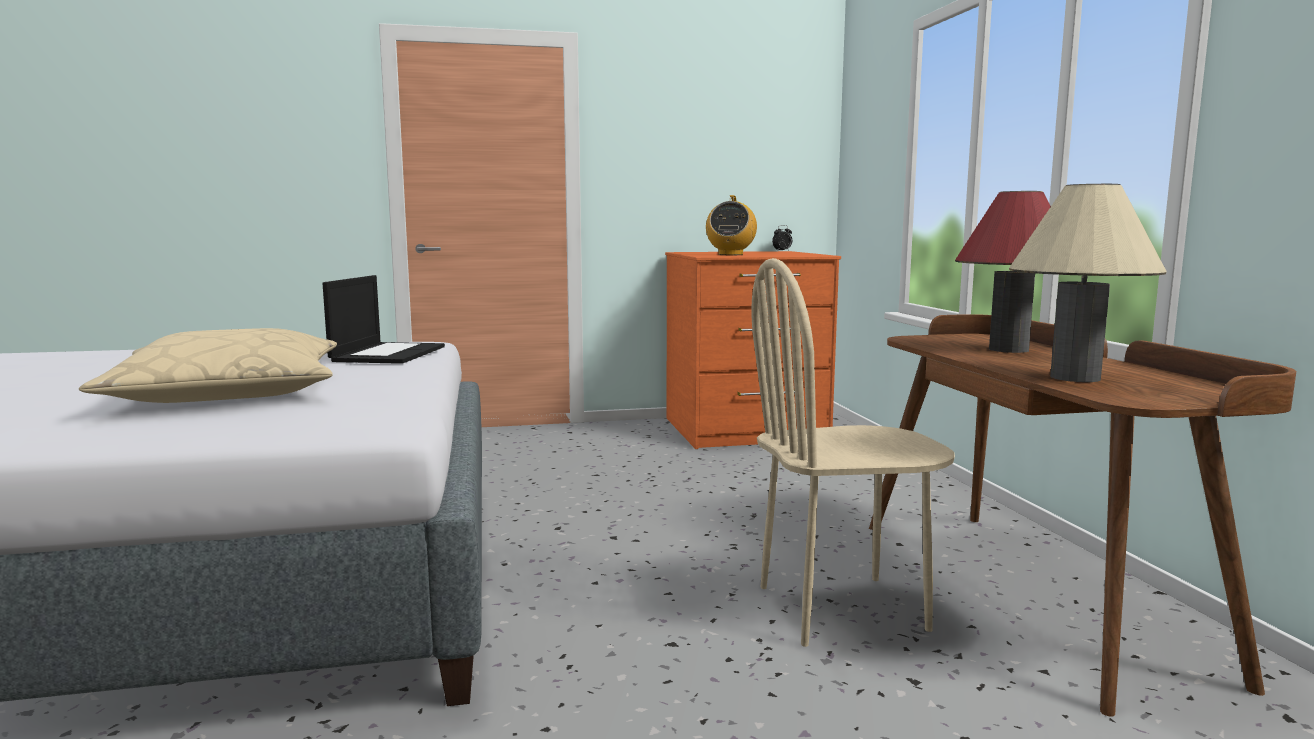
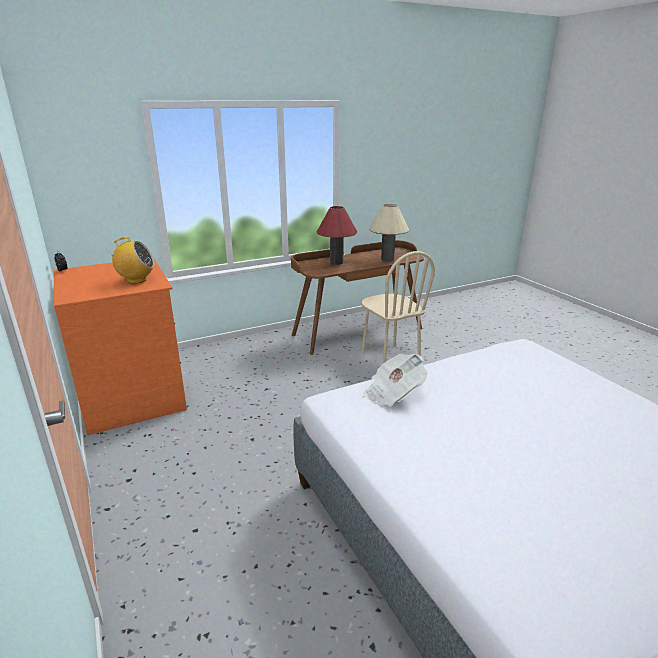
camera: 105 degrees left, 15 degrees up
beige pillow [78,328,337,403] -> none
laptop [322,275,445,364] -> newspaper [363,354,427,406]

